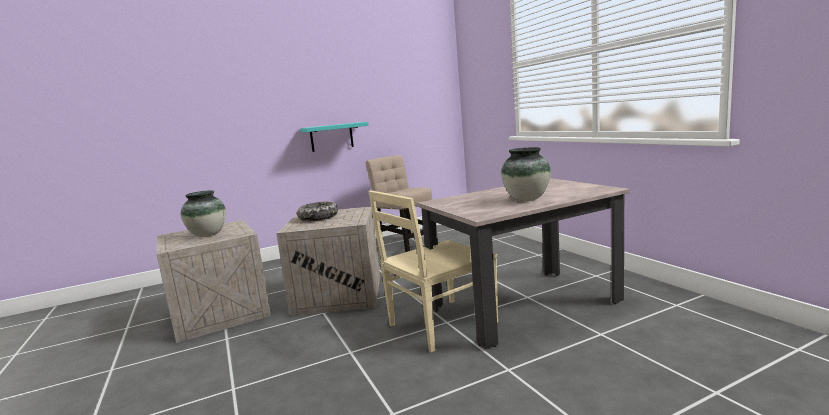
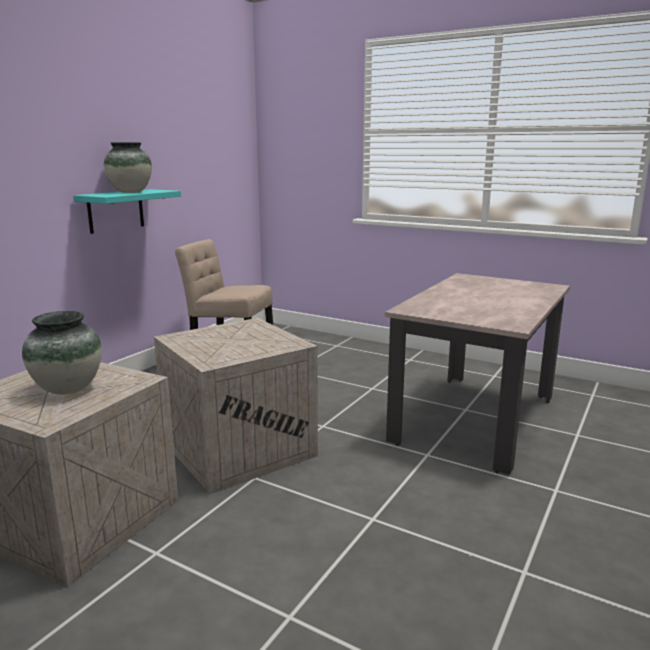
camera: 35 degrees left, 5 degrees up
bowl [297,202,338,221] -> none
beige chair [368,190,498,352] -> none
vase [501,147,551,201] -> vase moved to [104,142,152,193]

